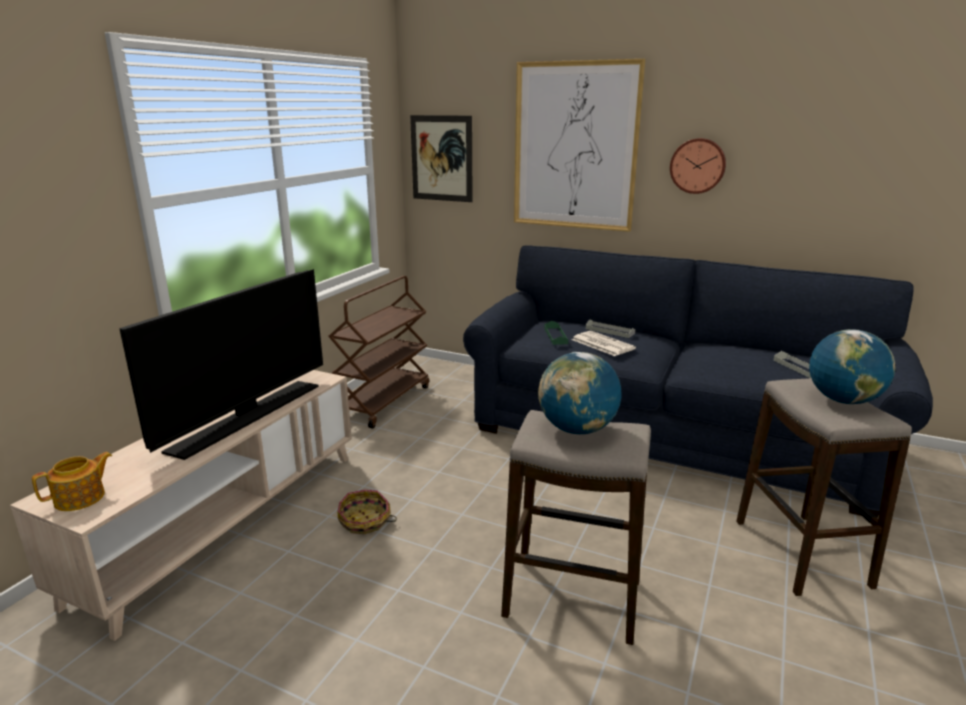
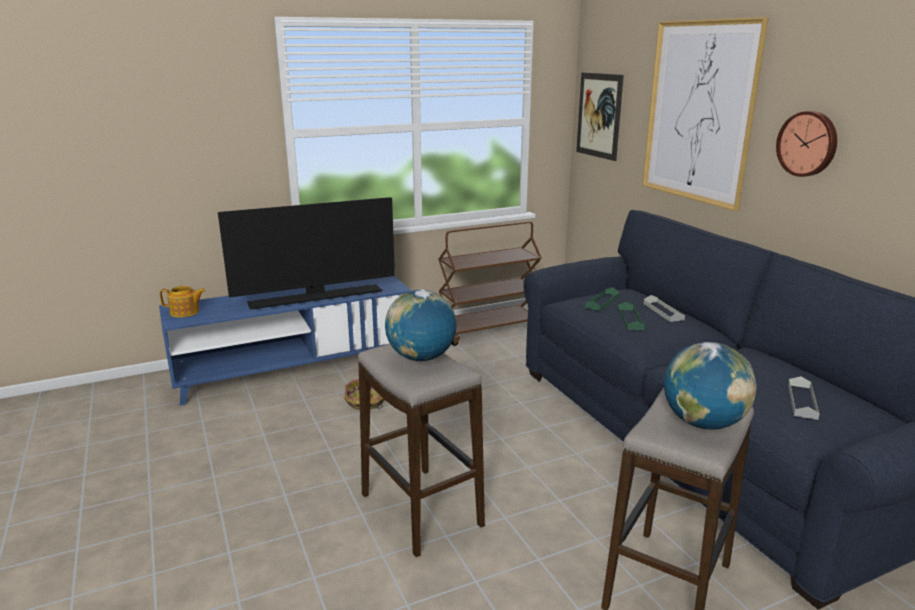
camera: 40 degrees right, 0 degrees up
beige tv stand [10,370,352,641] -> blue tv stand [159,276,412,406]
newspaper [572,331,636,356] -> green tray [618,302,645,330]

